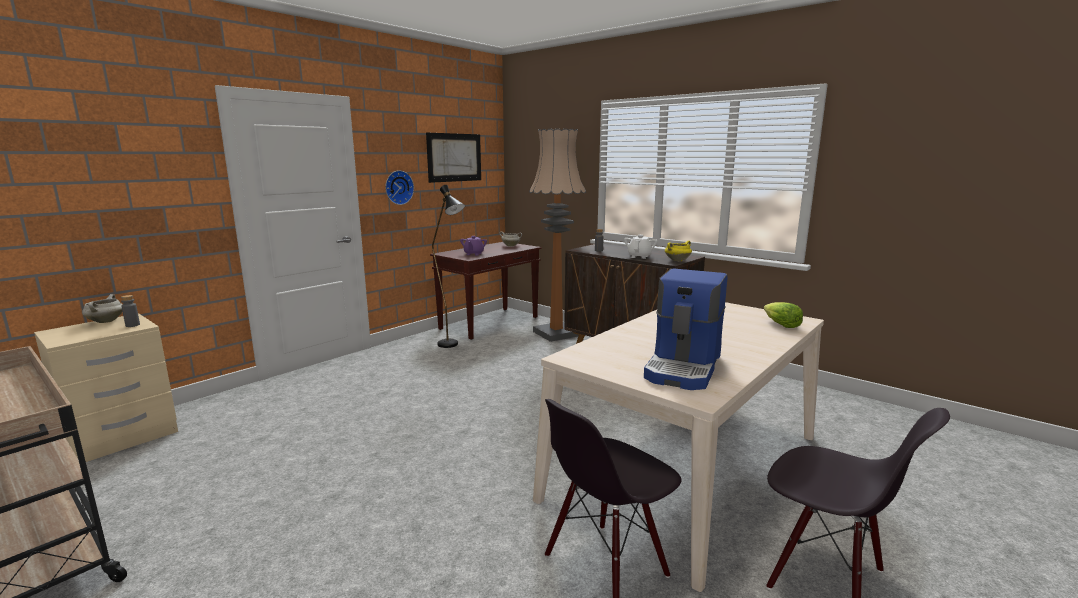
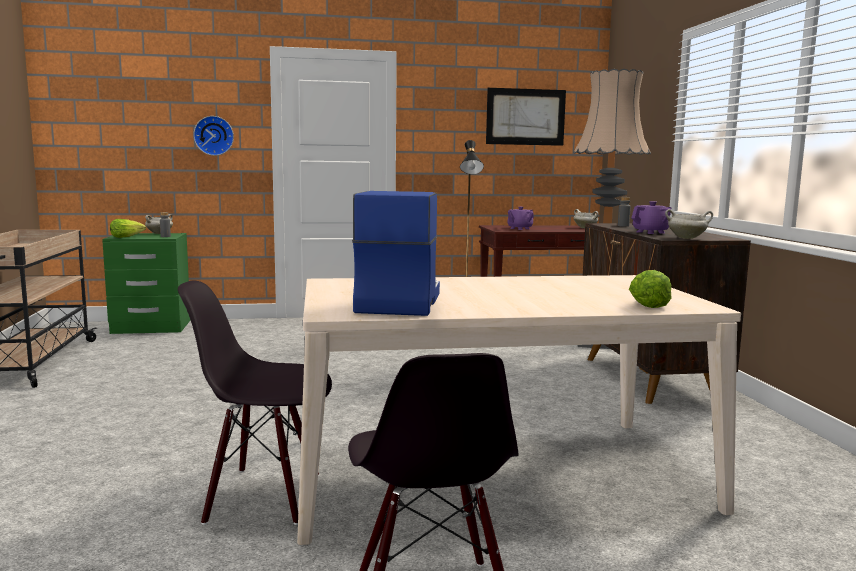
camera: 40 degrees right, 5 degrees down
beige nightstand [34,313,178,462] -> green nightstand [102,233,190,334]
wall clock [385,170,414,205] -> wall clock moved to [193,116,234,156]
white teapot [624,235,657,259] -> purple teapot [631,201,672,234]
coffee machine [644,268,727,390] -> coffee machine turned 120 degrees clockwise [352,191,440,316]
yellow cooking pot [665,241,692,261] -> white cooking pot [665,209,713,239]
none -> lettuce [110,219,146,238]

